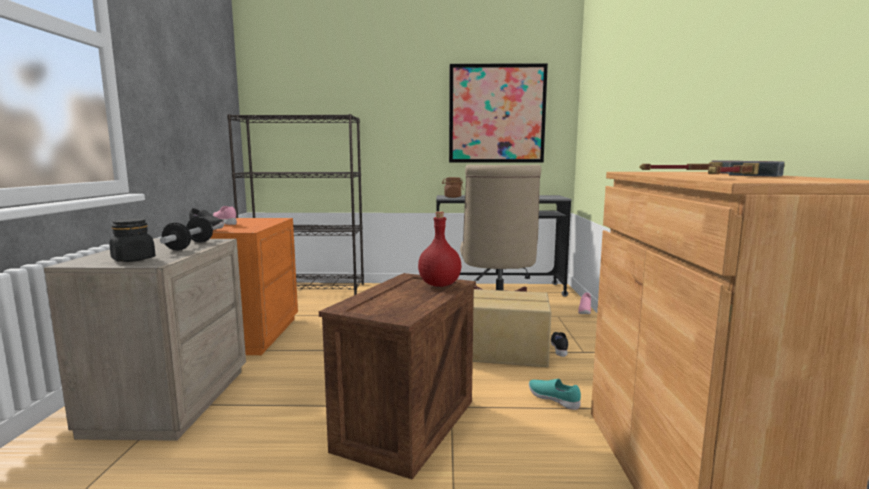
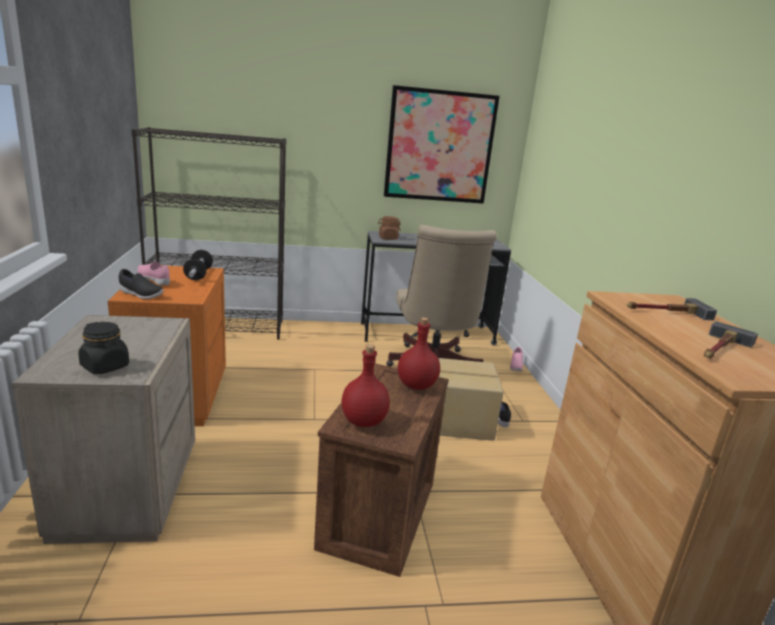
camera: 10 degrees left, 10 degrees up
dumbbell [160,217,213,251] -> dumbbell moved to [183,250,213,281]
turquoise shoe [529,379,581,410] -> none
none -> red bottle [342,344,390,427]

